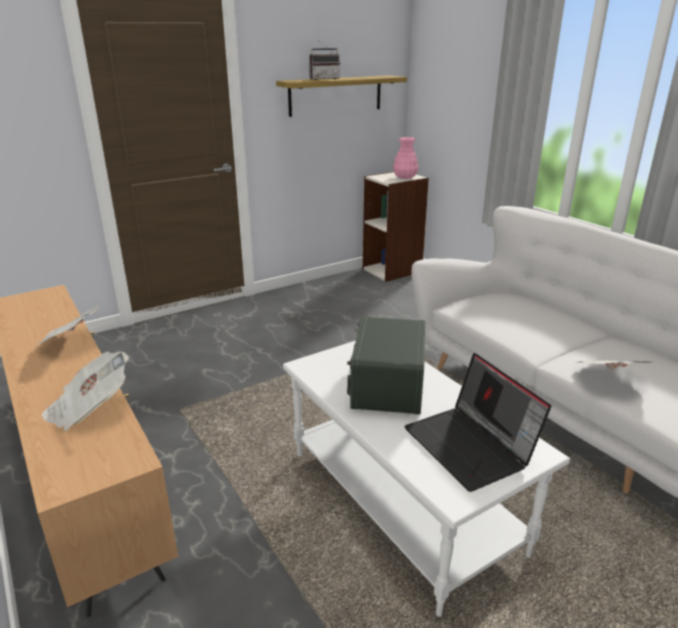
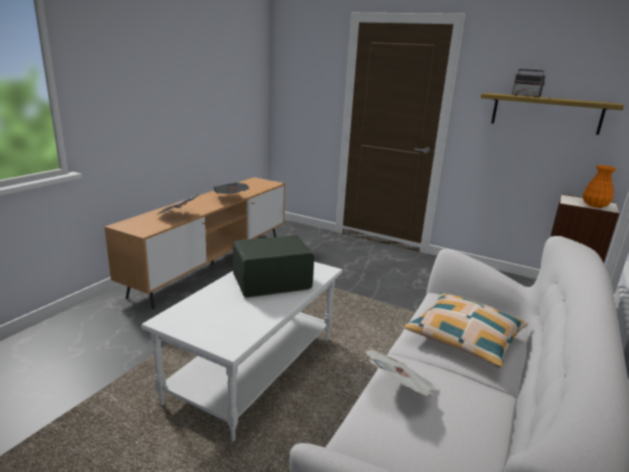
camera: 60 degrees right, 5 degrees down
pink vase [393,137,419,179] -> orange vase [583,165,616,208]
laptop [404,353,551,492] -> none
none -> pillow [404,292,528,368]

